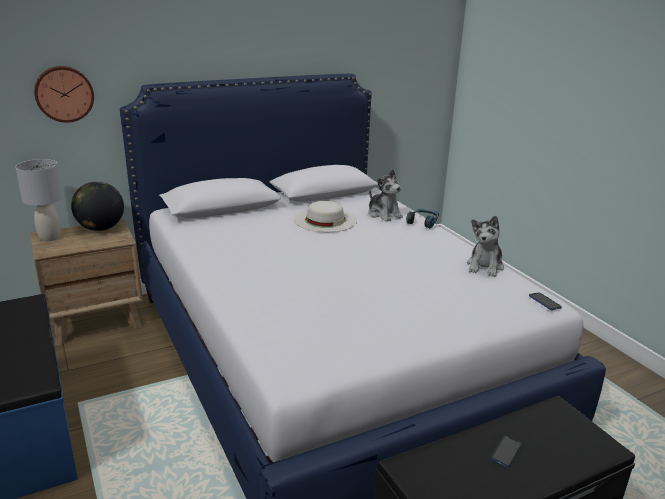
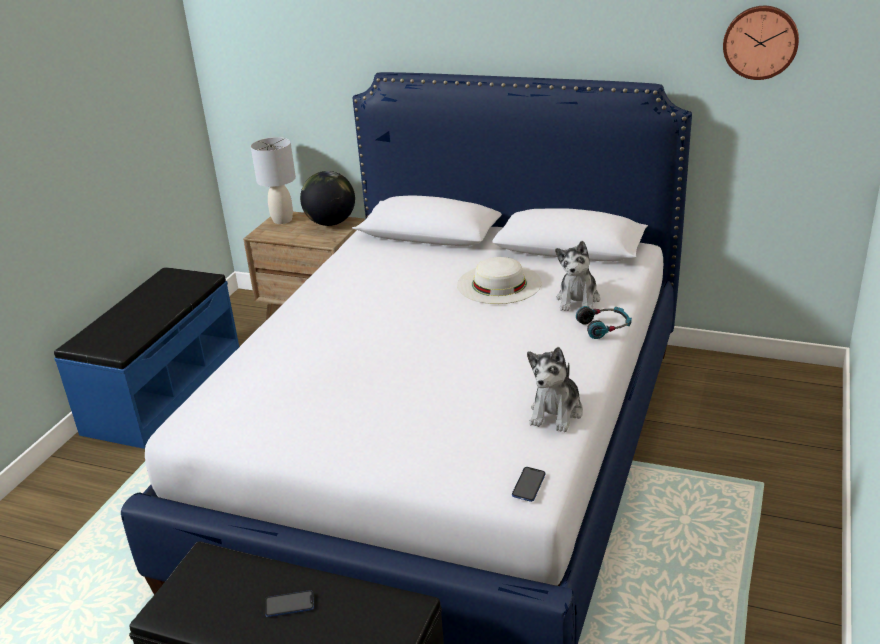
camera: 50 degrees right, 5 degrees up
wall clock [34,66,94,123] -> wall clock moved to [723,6,799,80]
plush toy [467,216,504,277] -> plush toy turned 45 degrees counterclockwise [527,347,583,432]

